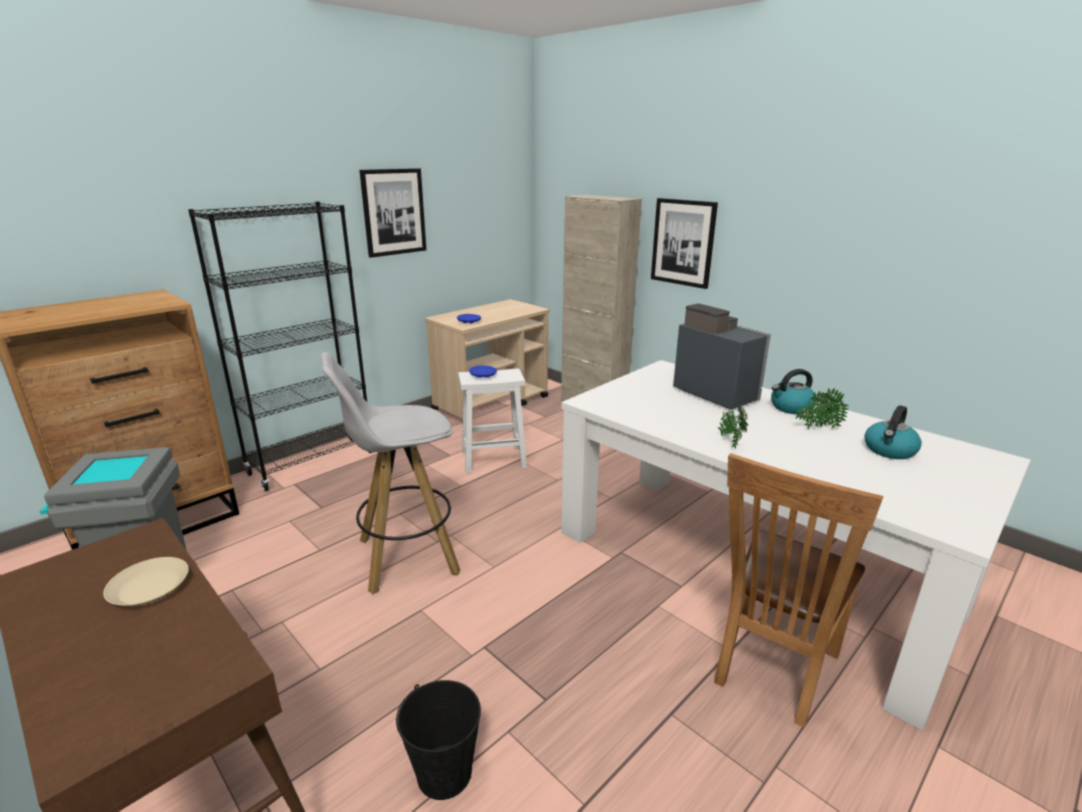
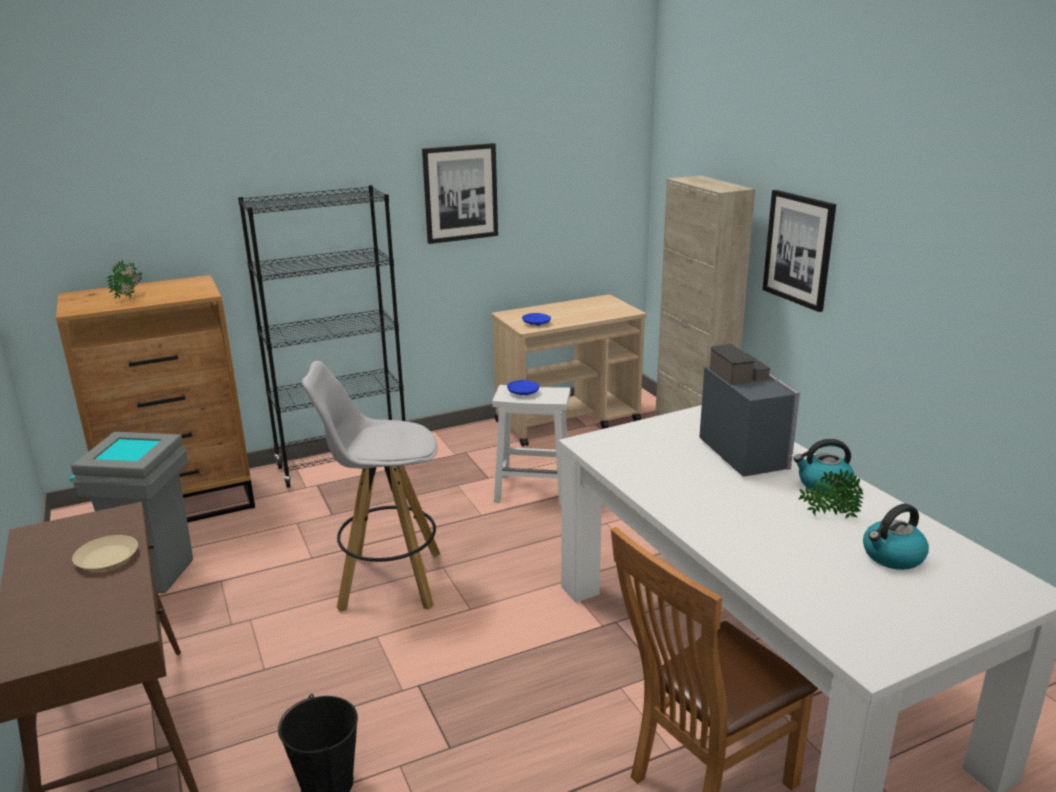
camera: 20 degrees right, 0 degrees up
potted plant [718,402,748,449] -> potted plant moved to [107,260,142,298]

